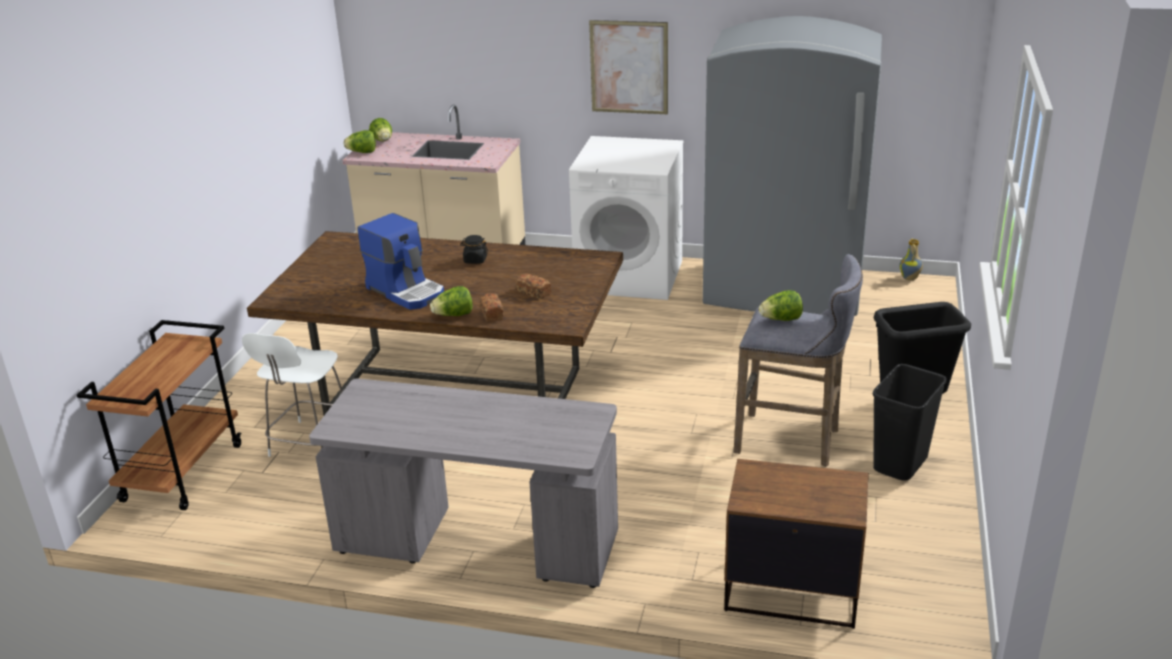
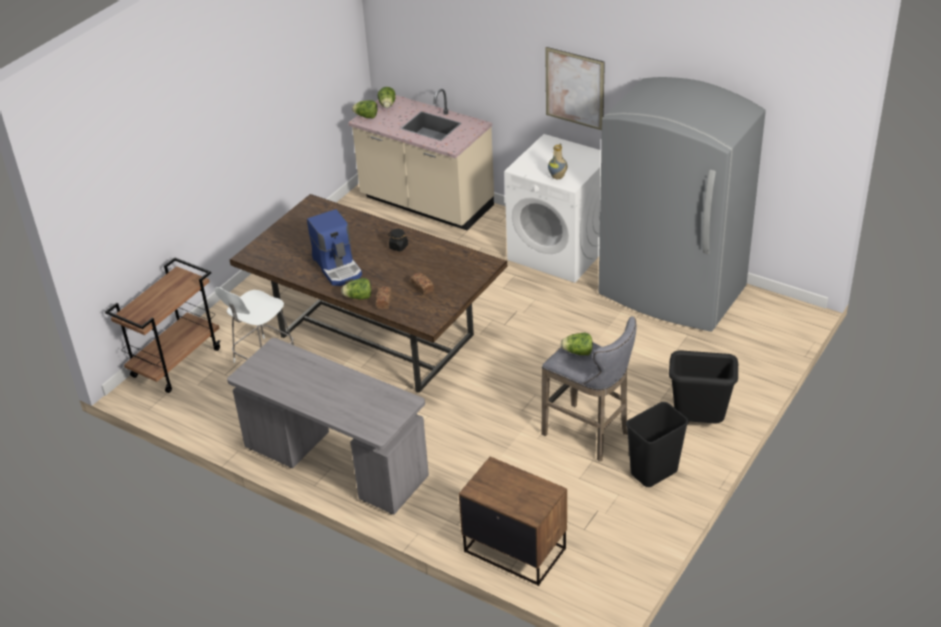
camera: 20 degrees right, 10 degrees up
vase [899,238,923,281] -> vase moved to [548,143,567,179]

